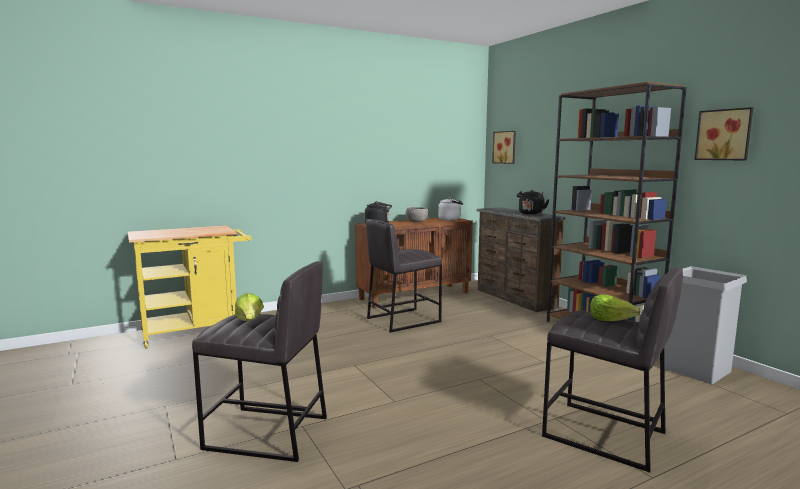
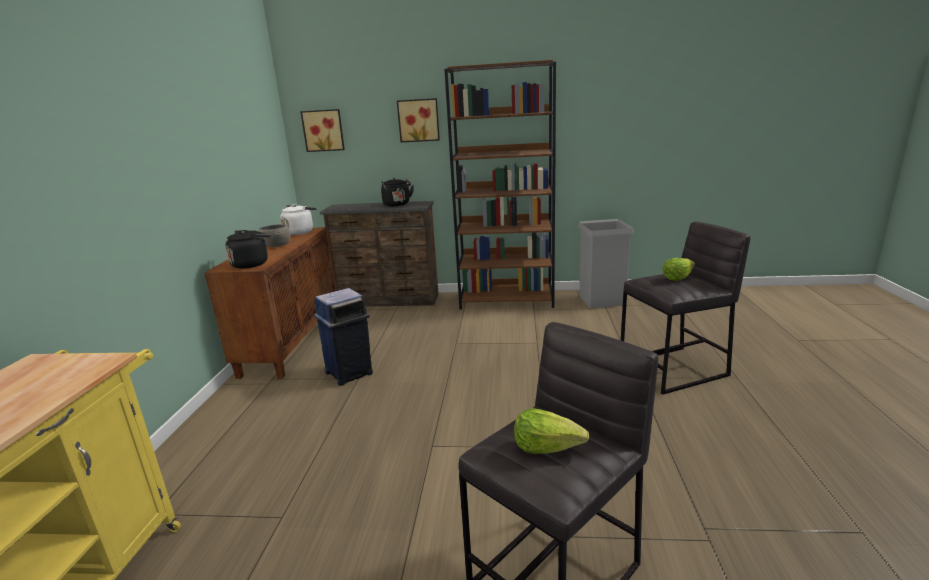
camera: 55 degrees left, 10 degrees up
grey stool [366,219,442,333] -> blue trash can [314,288,373,386]
picture [695,107,753,161] -> picture moved to [397,98,440,142]

